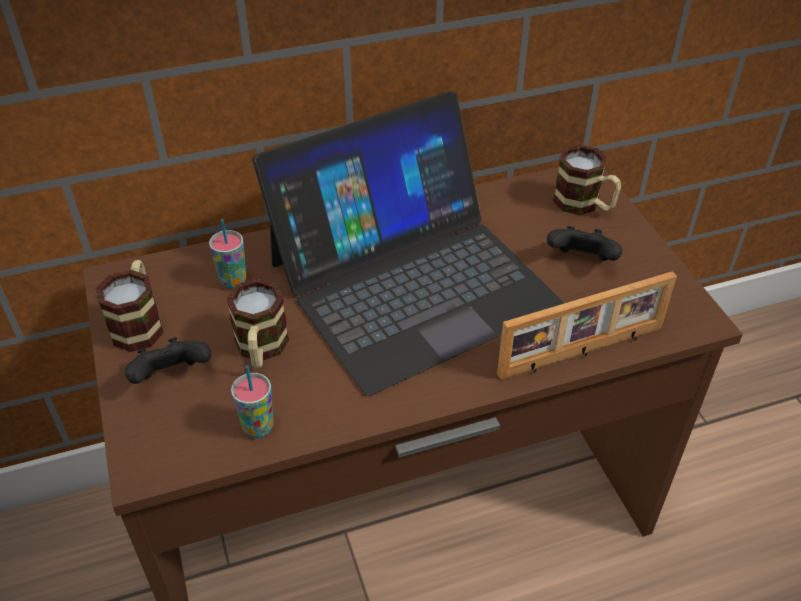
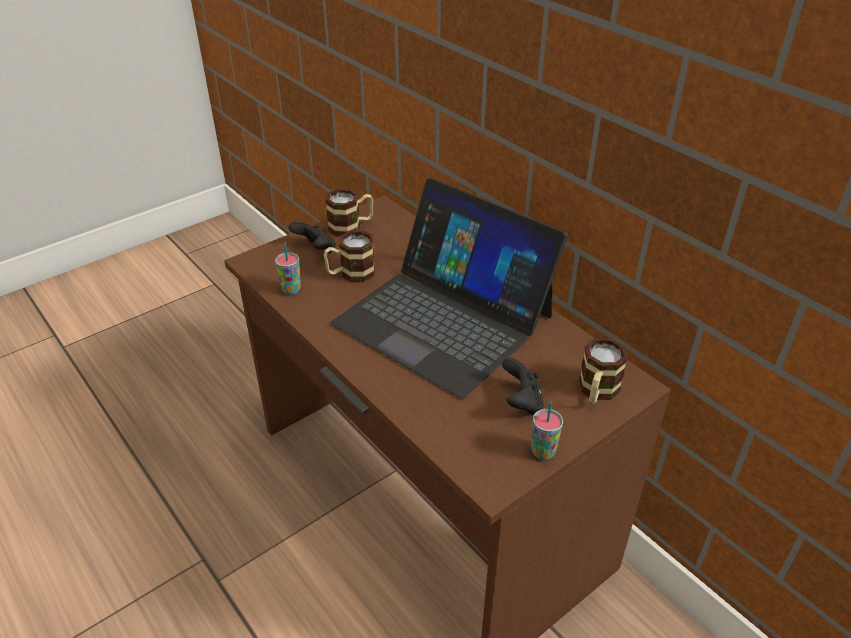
camera: 70 degrees right, 5 degrees down
cup [209,219,246,289] -> cup moved to [531,402,563,460]
picture frame [497,271,677,380] -> none

